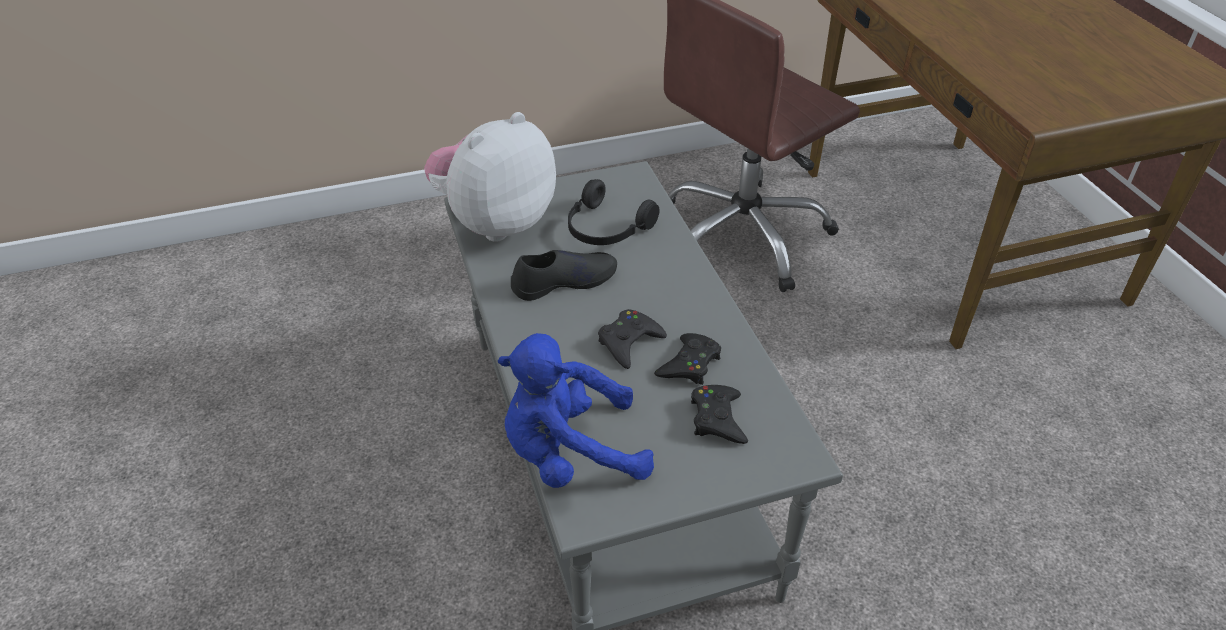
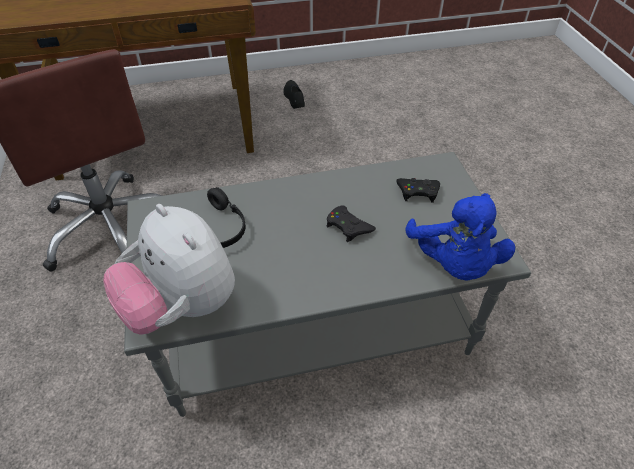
camera: 85 degrees left, 5 degrees up
black shoe [511,250,617,301] -> black shoe moved to [283,80,305,109]
black game controller [654,333,721,385] -> none

